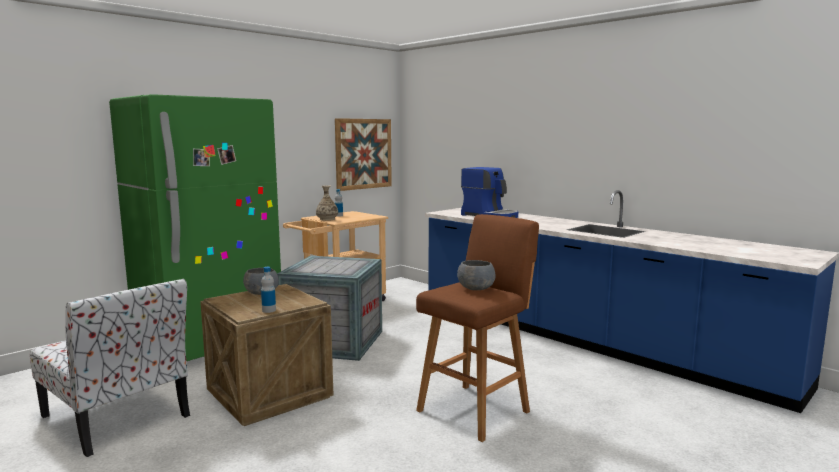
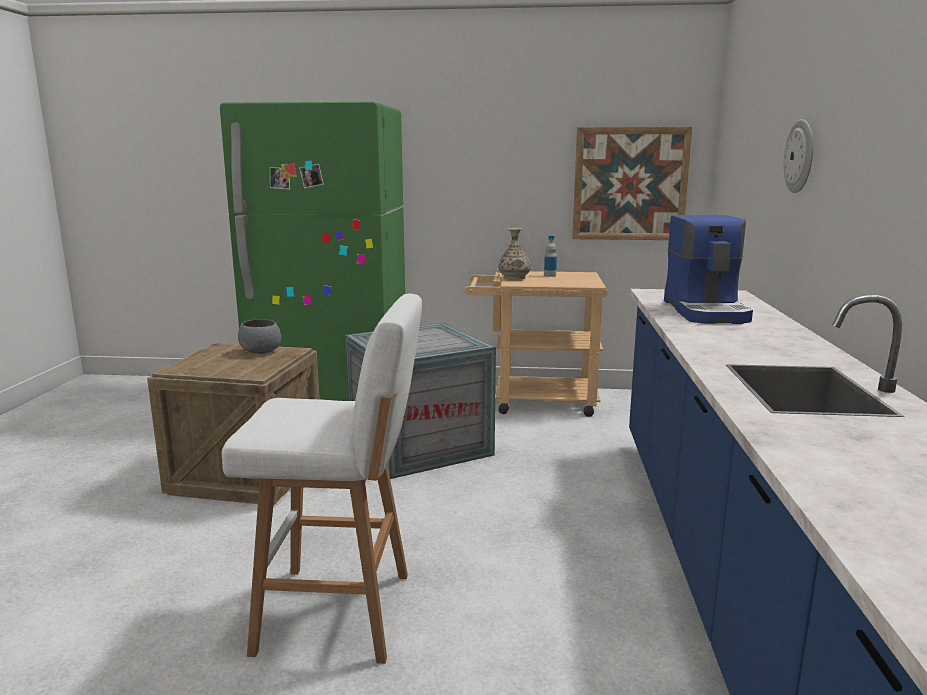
camera: 50 degrees right, 5 degrees up
chair [30,279,190,457] -> none
bottle [261,267,276,313] -> none
brown stool [416,214,539,442] -> white stool [222,294,422,664]
grey bowl [457,260,495,290] -> none
none -> wall clock [784,119,813,193]

